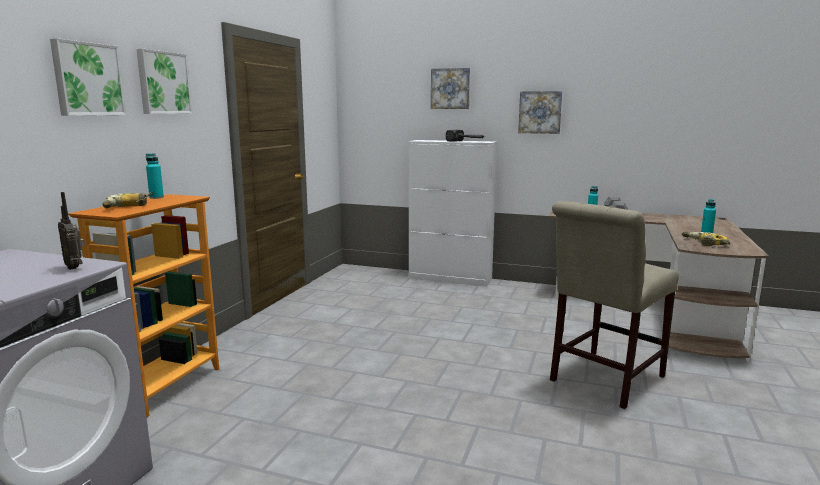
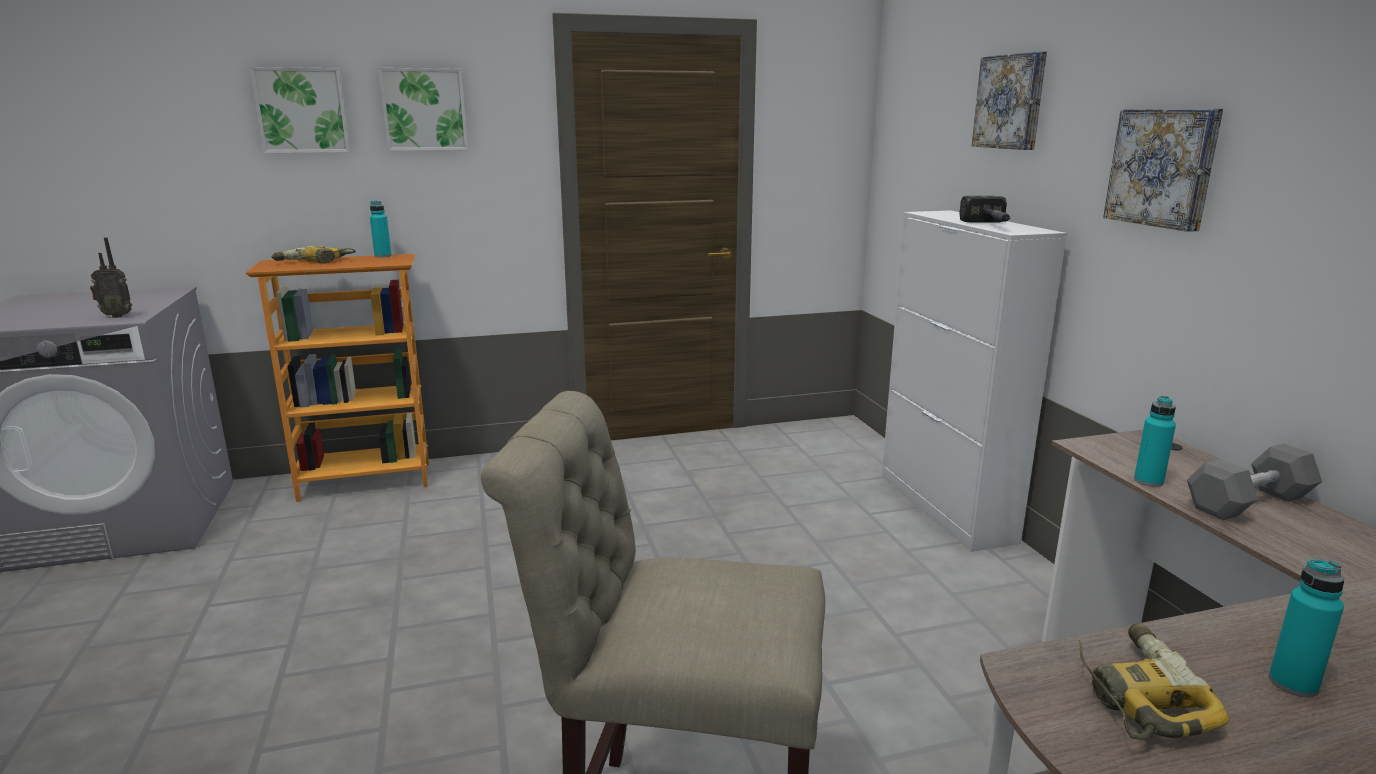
camera: 55 degrees right, 5 degrees up
radio [58,192,85,270] -> radio turned 105 degrees counterclockwise [90,237,132,318]

